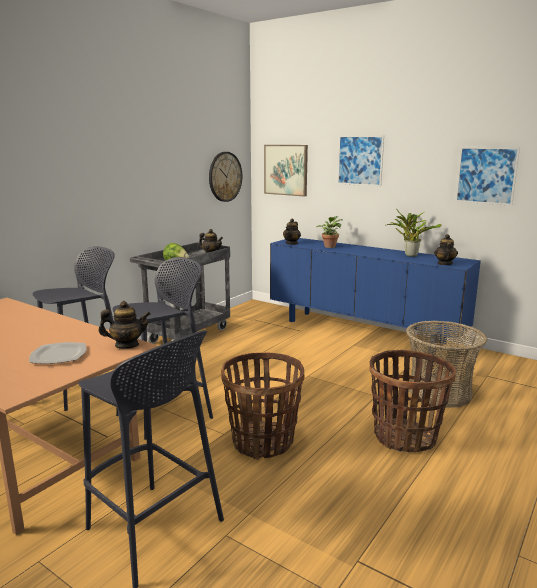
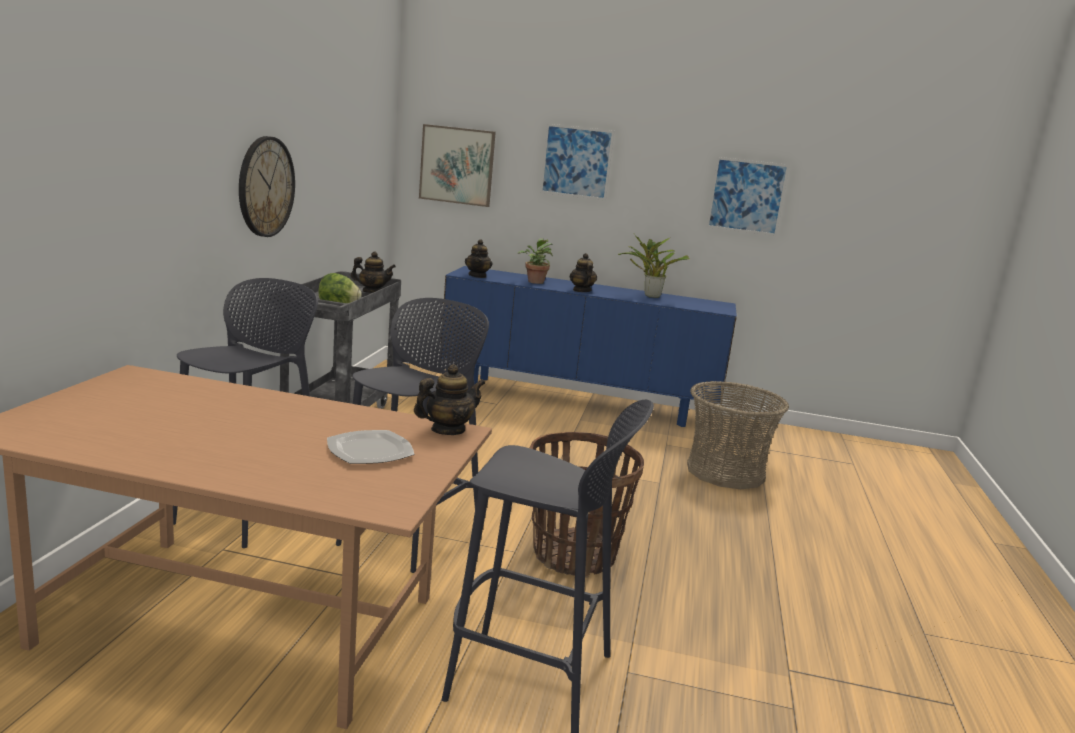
camera: 25 degrees left, 0 degrees up
wall clock [209,152,242,202] -> wall clock moved to [239,136,295,237]
basket [369,350,456,452] -> none
teapot [434,234,458,265] -> teapot moved to [570,253,597,292]

